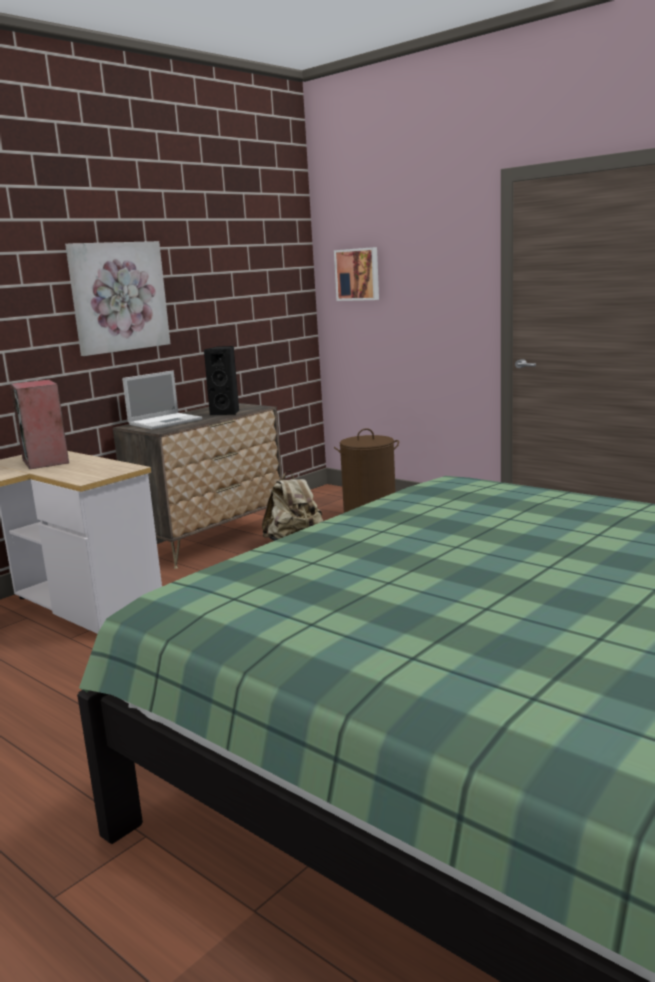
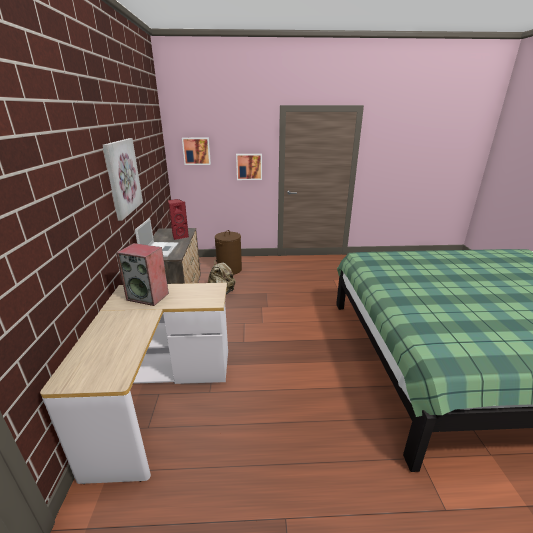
camera: 45 degrees left, 10 degrees up
black speaker [204,346,239,415] -> red speaker [168,199,189,240]
none -> picture [236,154,262,180]

